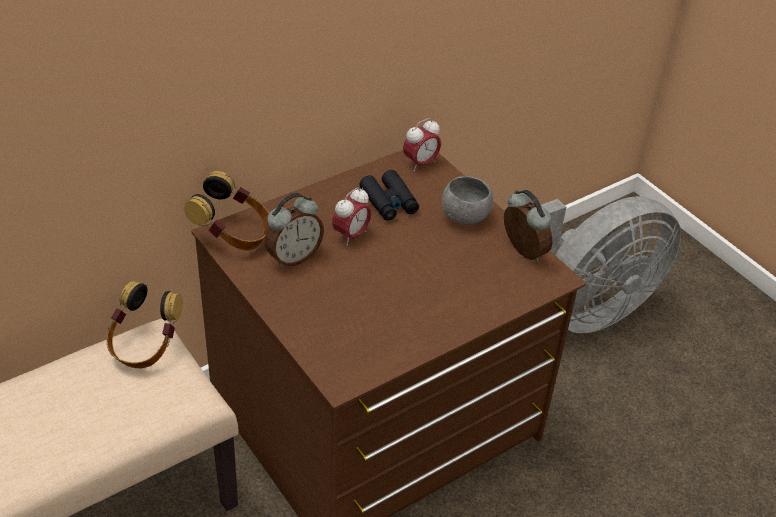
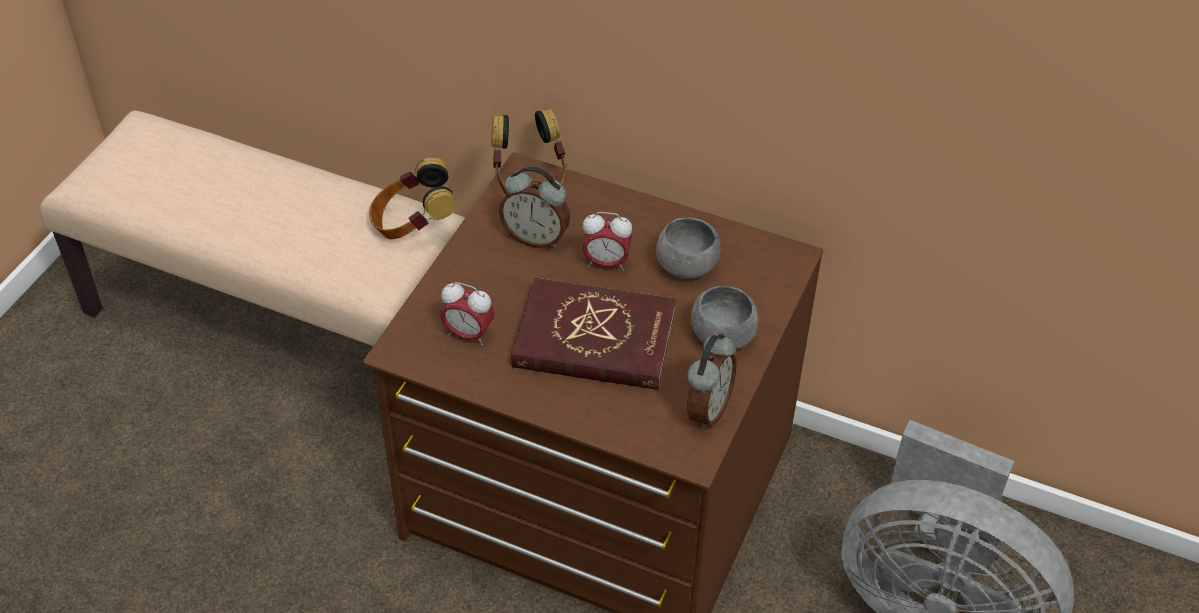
camera: 60 degrees right, 5 degrees up
black binoculars [359,170,419,220] -> grey bowl [656,217,720,279]
alarm clock [403,118,441,171] -> alarm clock moved to [440,282,495,346]
none -> red book [511,278,676,390]

